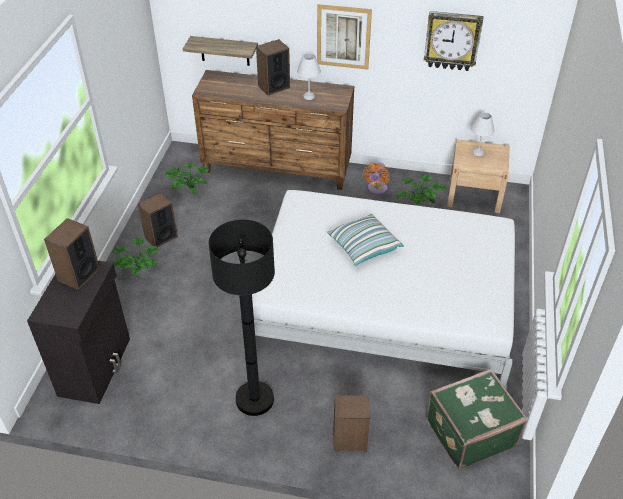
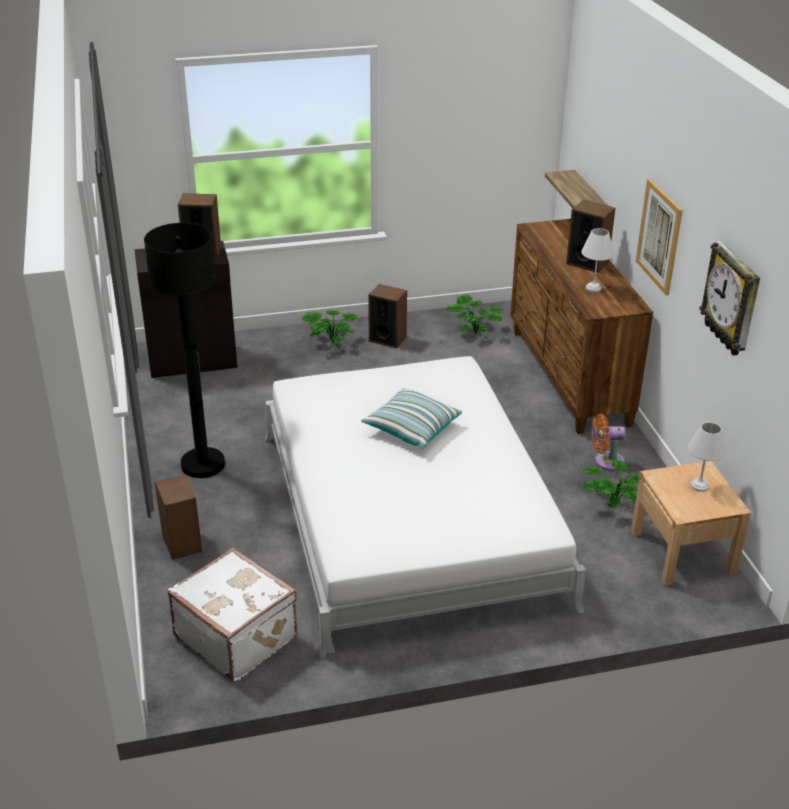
camera: 65 degrees right, 10 degrees down
green suitcase [426,369,528,469] -> white suitcase [168,548,297,682]

